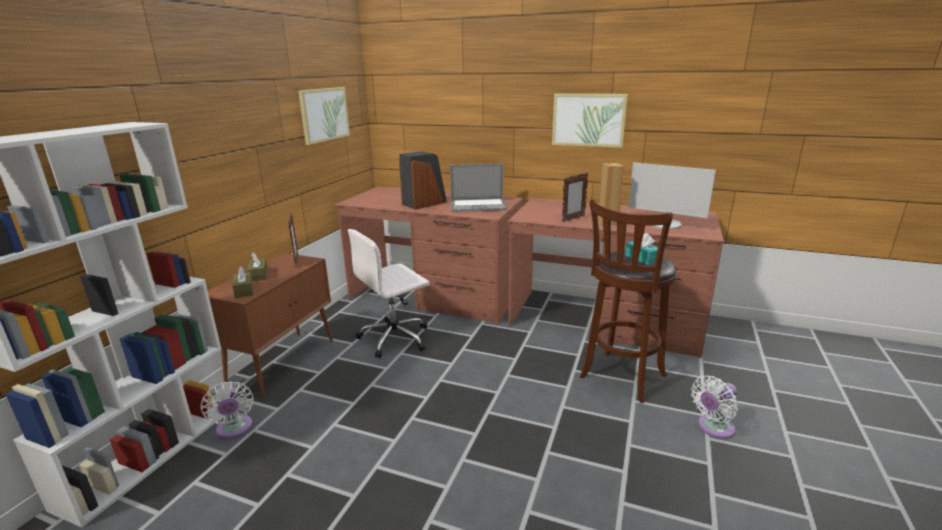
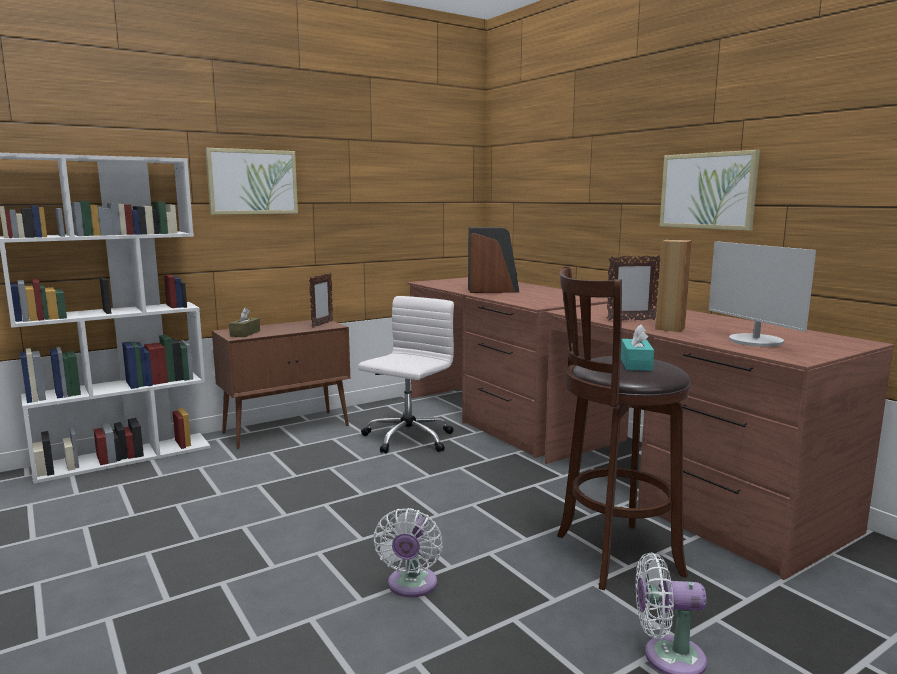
camera: 35 degrees right, 10 degrees down
white fan [200,381,254,439] -> white fan moved to [373,508,443,598]
brown tissue box [247,253,268,281] -> none
picture [298,87,350,145] -> picture moved to [205,148,298,215]
white office chair [348,229,430,358] -> white office chair turned 120 degrees clockwise [358,296,454,453]
laptop [450,163,507,212] -> none

